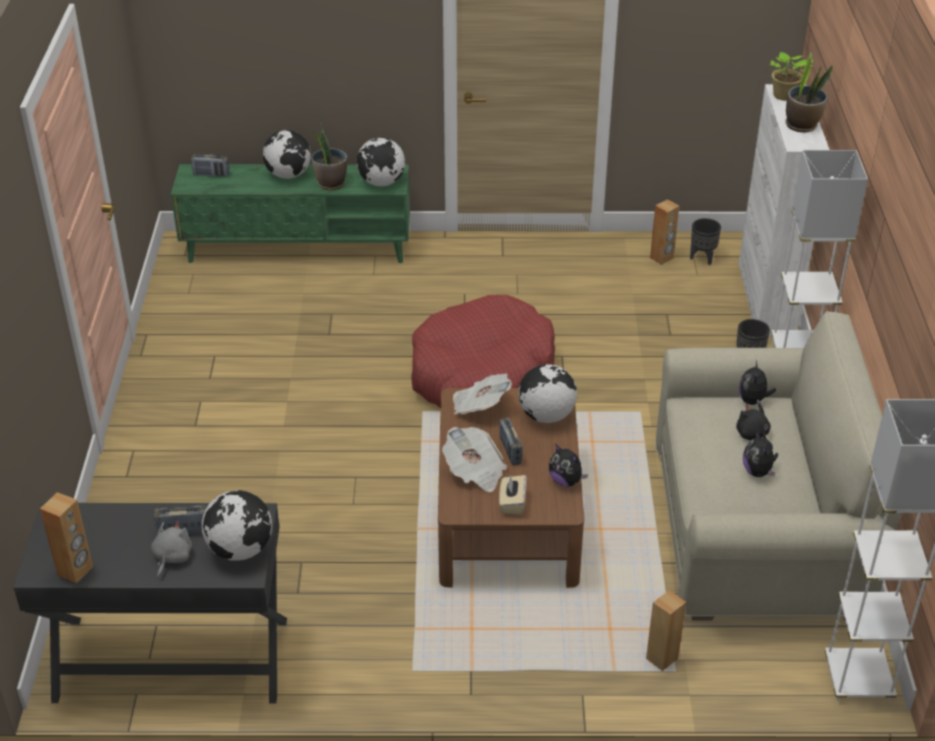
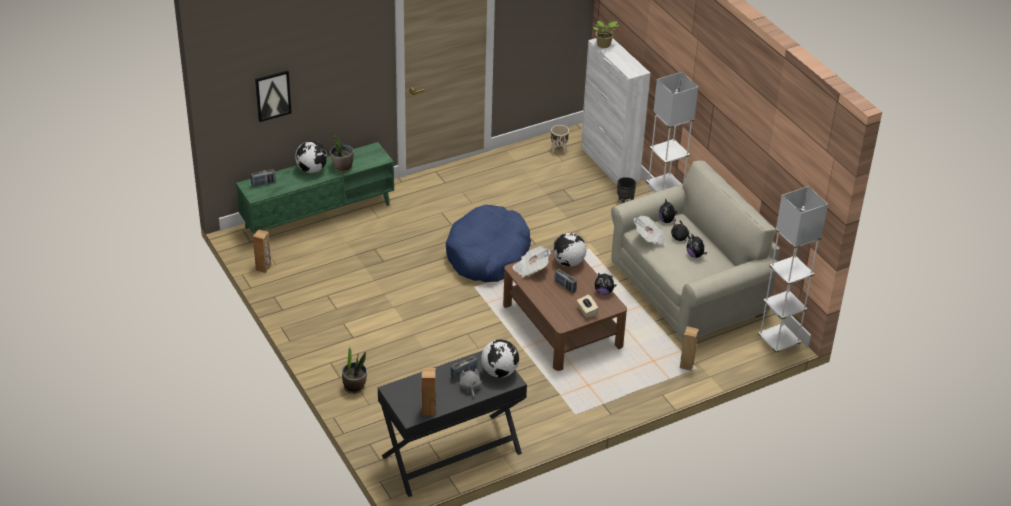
camera: 30 degrees left, 0 degrees up
globe [357,137,405,186] -> none
red dog bed [411,295,555,409] -> blue dog bed [446,205,531,282]
newspaper [442,427,507,492] -> newspaper moved to [634,216,667,245]
brown speaker [650,200,679,265] -> brown speaker moved to [253,230,271,273]
black planter [690,218,721,265] -> beige planter [551,125,569,153]
potted plant [785,52,833,132] -> potted plant moved to [342,346,367,394]
none -> picture [255,70,291,122]

